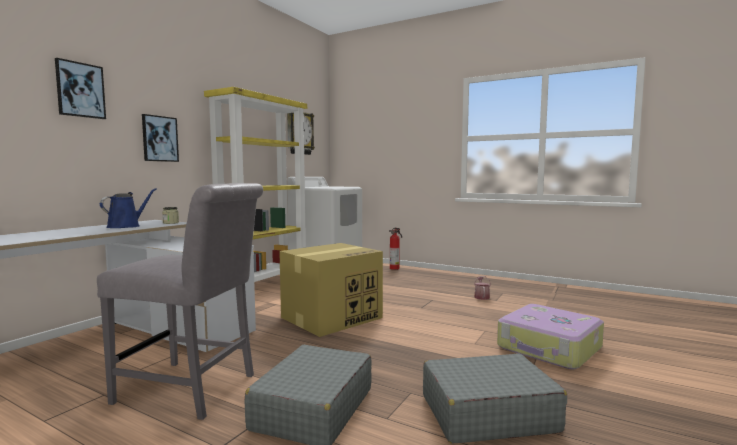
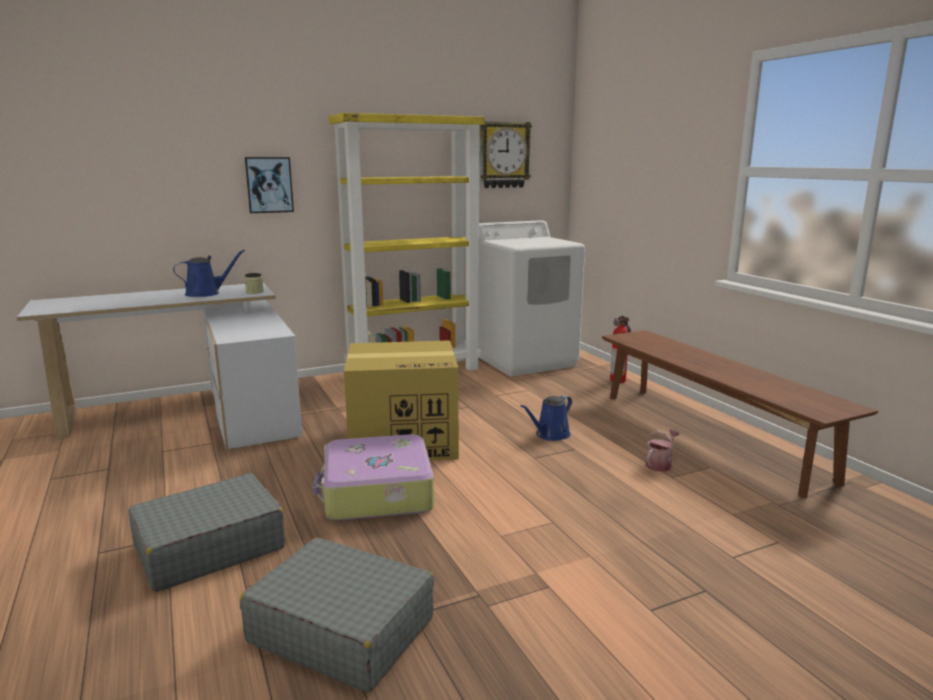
camera: 35 degrees right, 10 degrees up
picture [55,58,106,119] -> none
grey chair [97,183,263,420] -> none
suitcase [497,304,604,370] -> suitcase moved to [313,434,434,521]
none -> blue watering can [520,395,572,441]
none -> brown bench [602,330,878,498]

